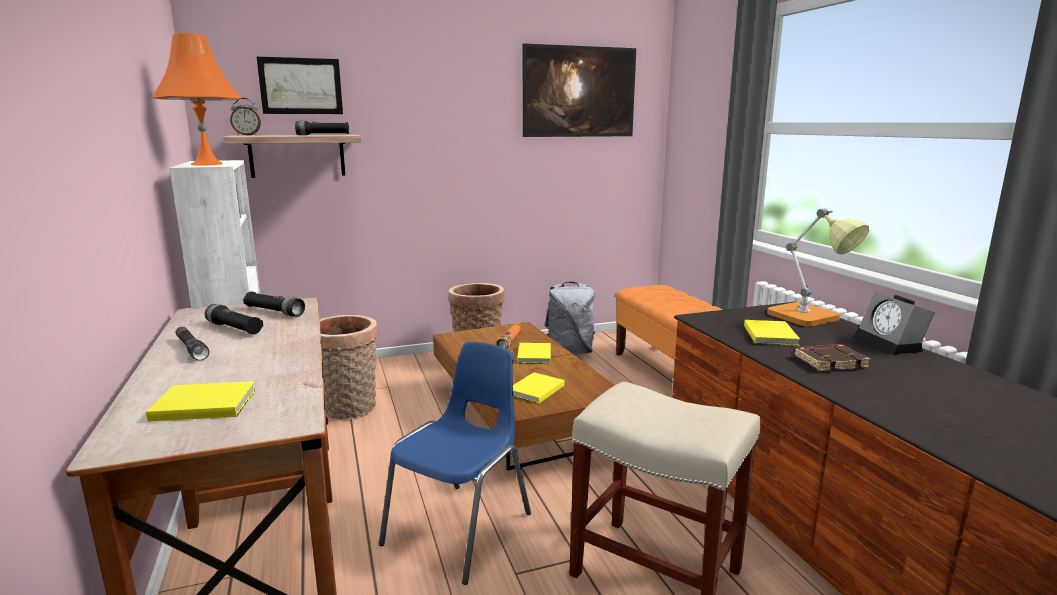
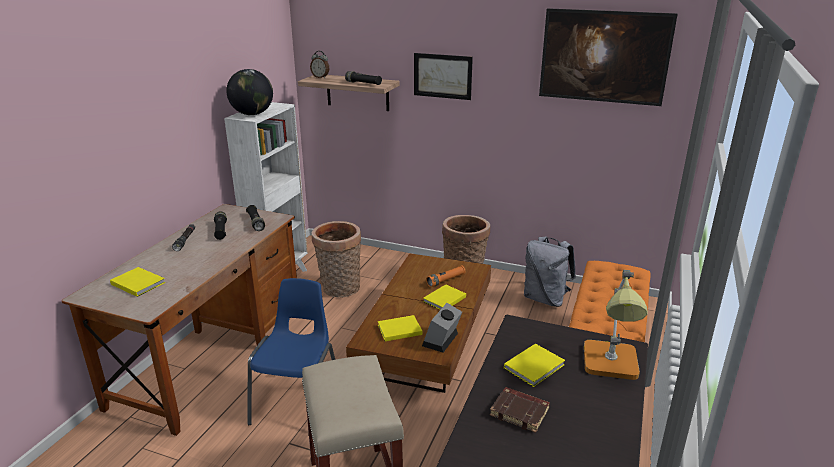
camera: 40 degrees right, 10 degrees up
orange table lamp [152,33,242,166] -> globe [226,69,273,115]
picture [257,57,343,114] -> picture moved to [414,53,473,100]
blue chair [379,342,531,585] -> blue chair turned 60 degrees counterclockwise [248,278,335,425]
alarm clock [855,292,935,354] -> alarm clock moved to [422,303,462,353]

